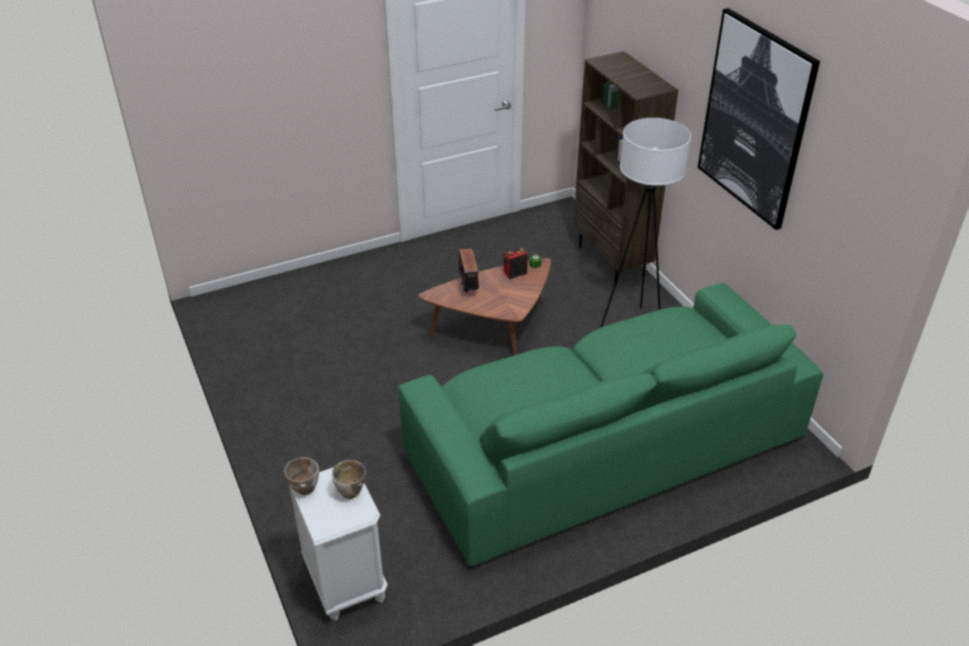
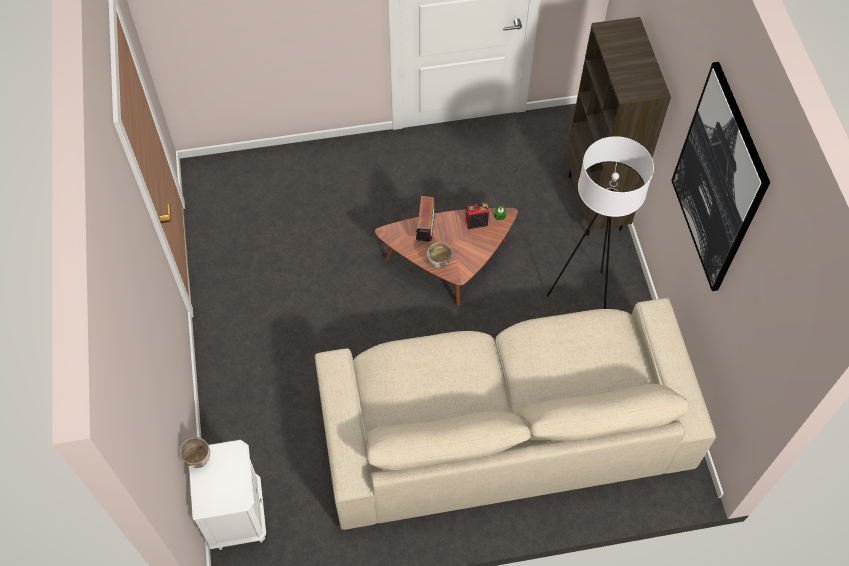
camera: 15 degrees right, 20 degrees up
bowl [332,460,366,499] -> bowl moved to [427,242,452,269]
green sofa [399,283,823,567] -> beige sofa [315,298,716,530]

